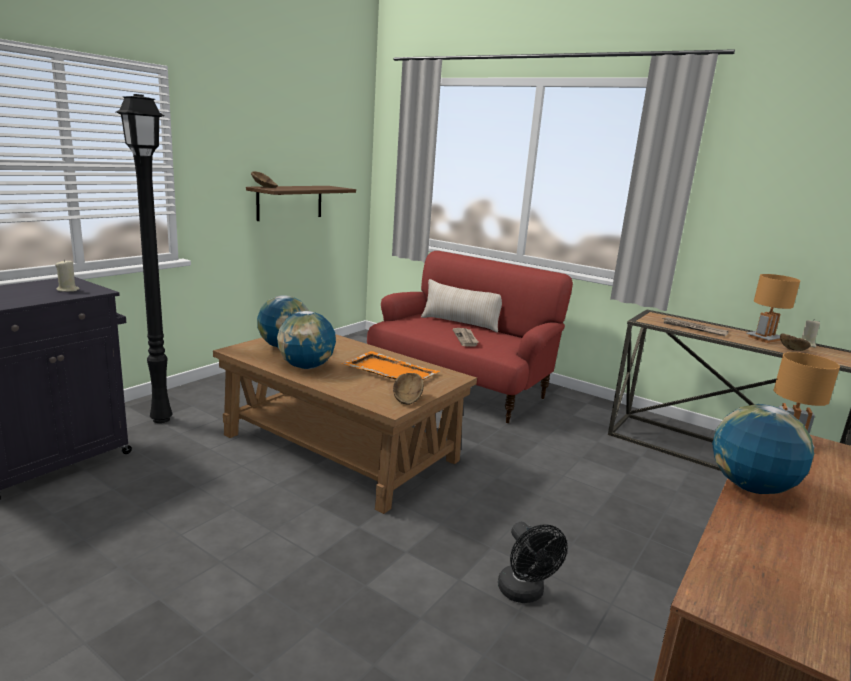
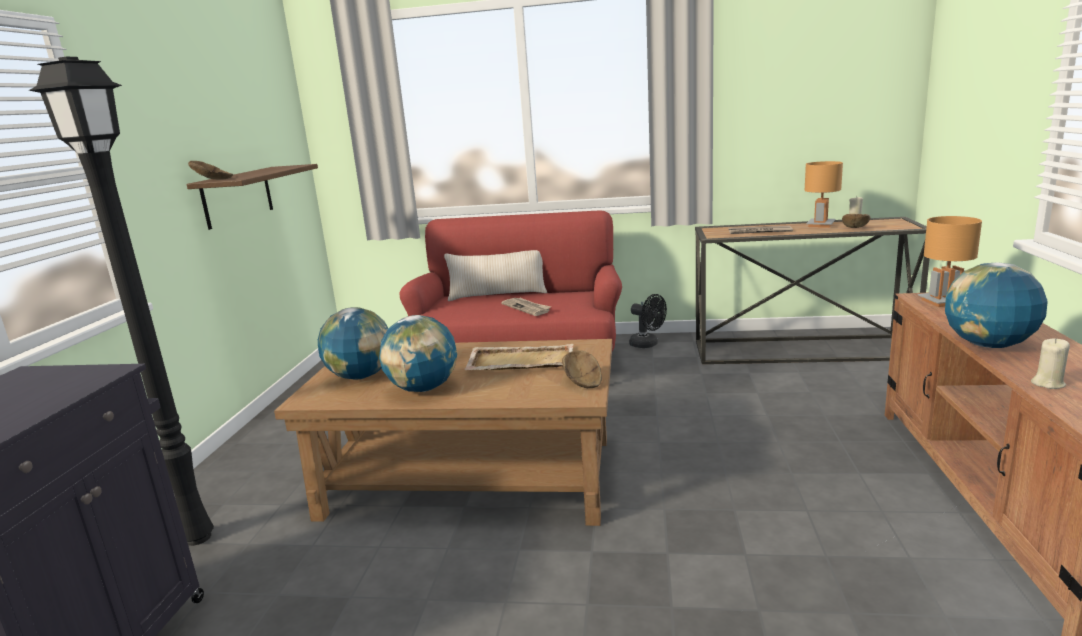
camera: 25 degrees left, 0 degrees up
beige candle [55,259,80,292] -> beige candle moved to [1031,338,1070,389]
orange tray [342,351,440,380] -> beige tray [464,344,574,370]
black fan [498,522,567,603] -> black fan moved to [629,294,667,348]

